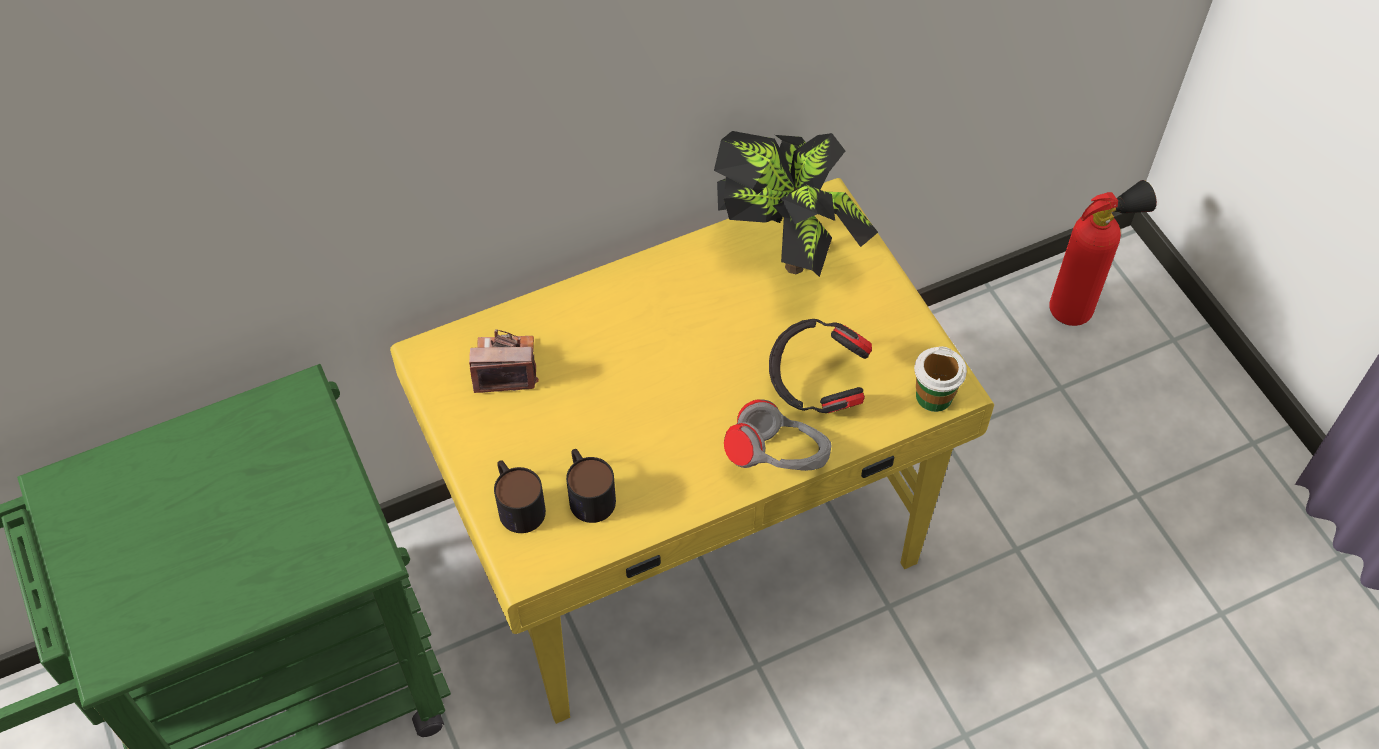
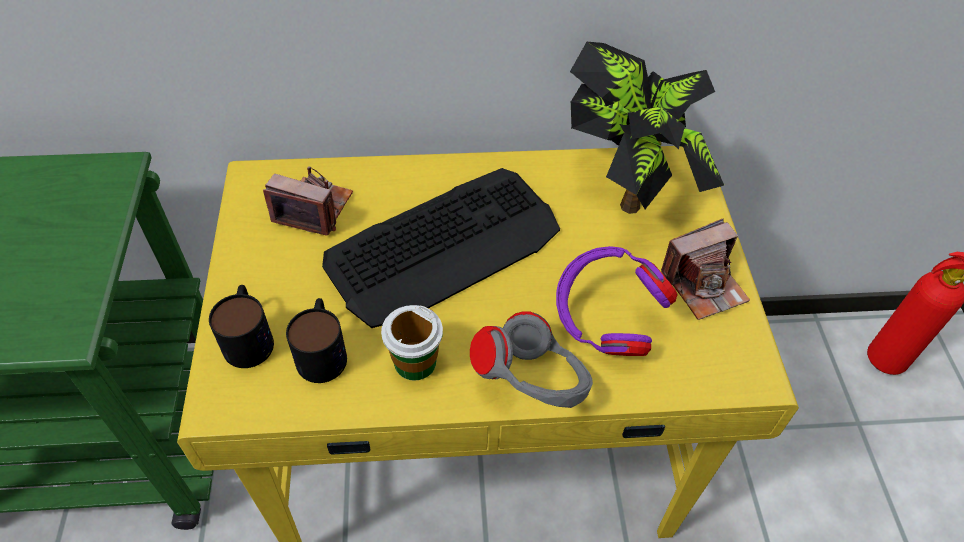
camera: 20 degrees right, 5 degrees down
black headphones [769,319,872,413] -> purple headphones [556,246,678,356]
cup [914,346,967,412] -> cup moved to [381,305,443,381]
none -> keyboard [322,168,560,328]
none -> camera [661,219,750,320]

